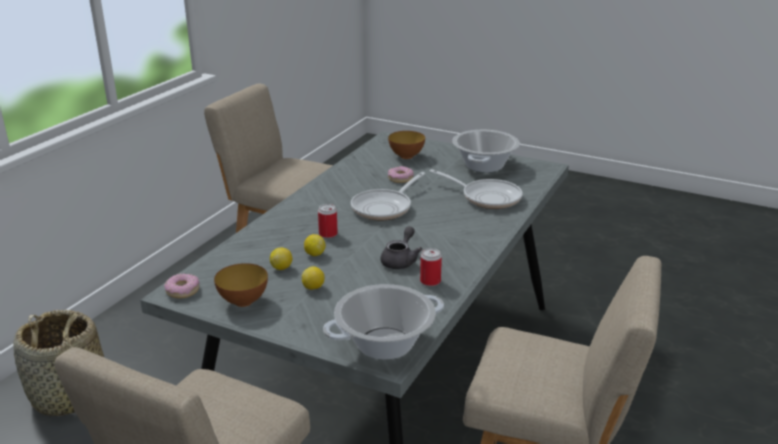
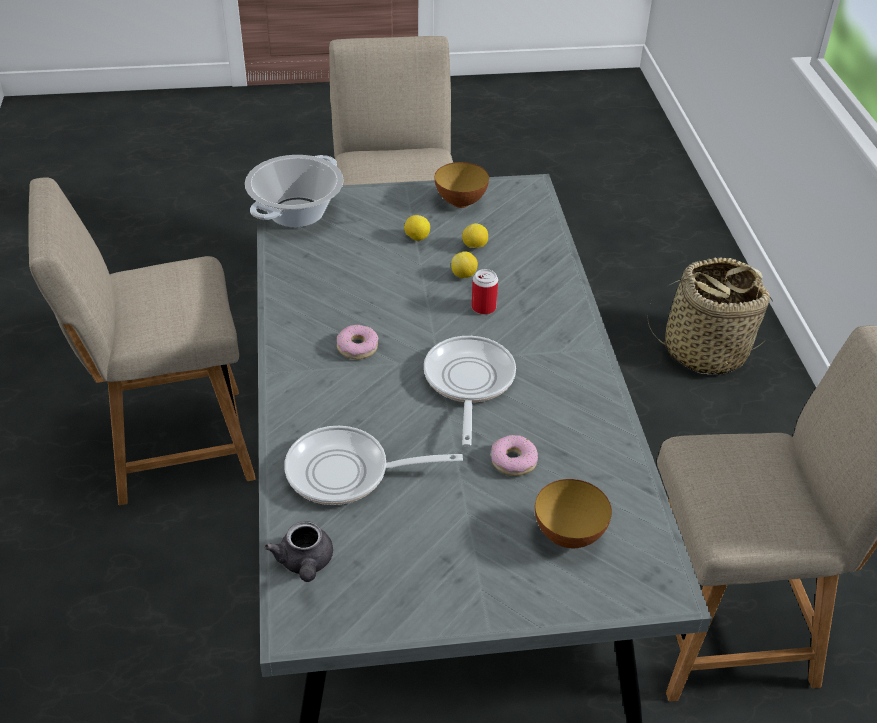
camera: 145 degrees right, 15 degrees up
donut [164,273,200,298] -> donut moved to [337,325,379,360]
grey teapot [381,226,422,269] -> grey teapot moved to [265,521,333,582]
can [420,248,442,286] -> none
cooking pot [452,130,520,173] -> none

